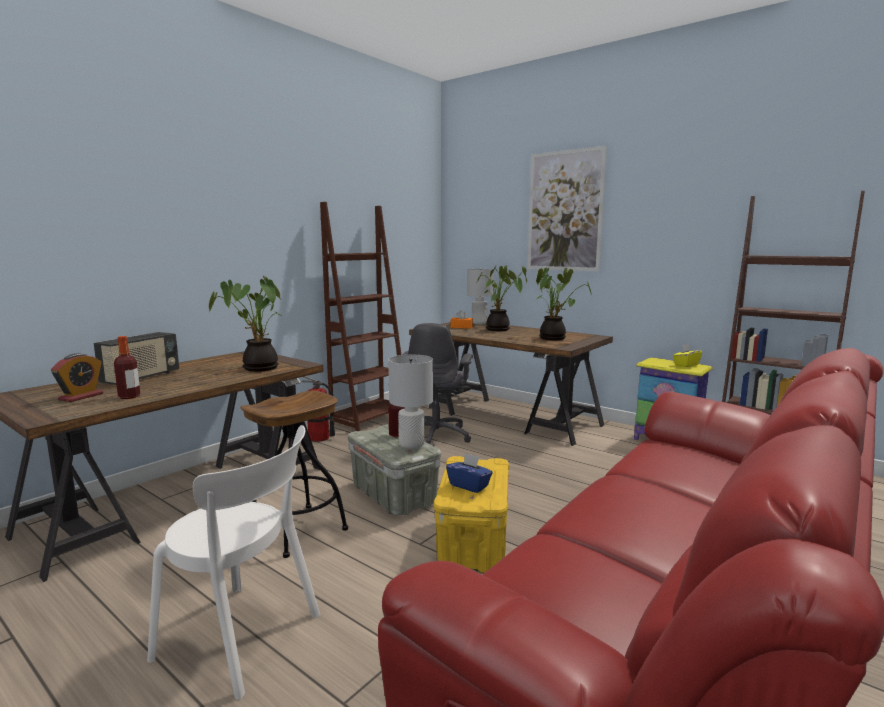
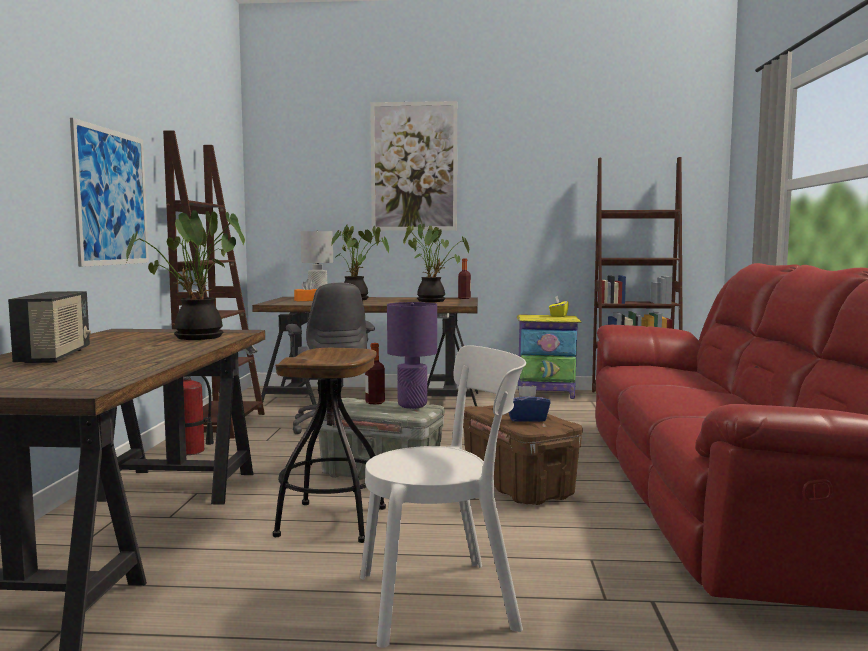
camera: 35 degrees left, 5 degrees down
alarm clock [51,353,103,402] -> none
bottle [114,336,140,399] -> bottle moved to [458,259,471,299]
grey table lamp [388,355,433,450] -> purple table lamp [387,302,437,409]
yellow storage box [434,456,509,573] -> brown storage box [463,405,583,505]
none -> picture [70,118,149,267]

